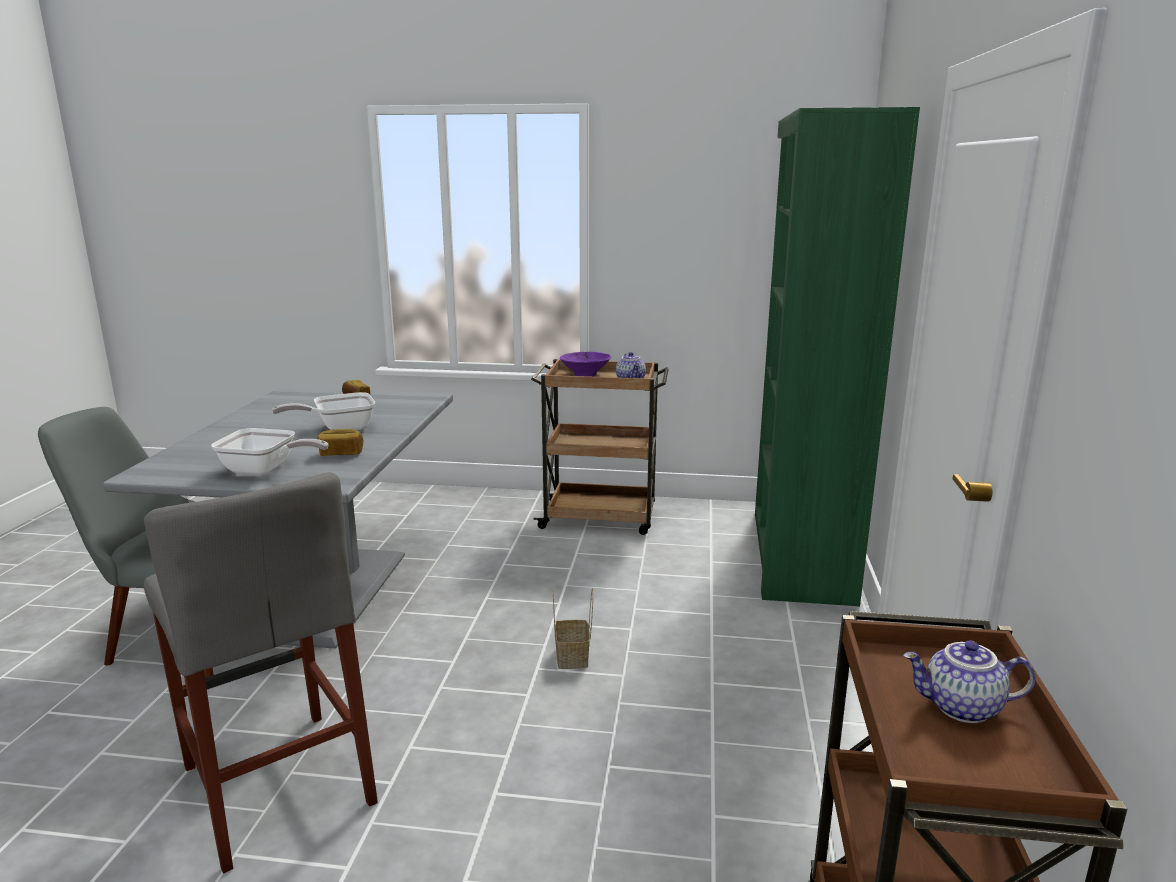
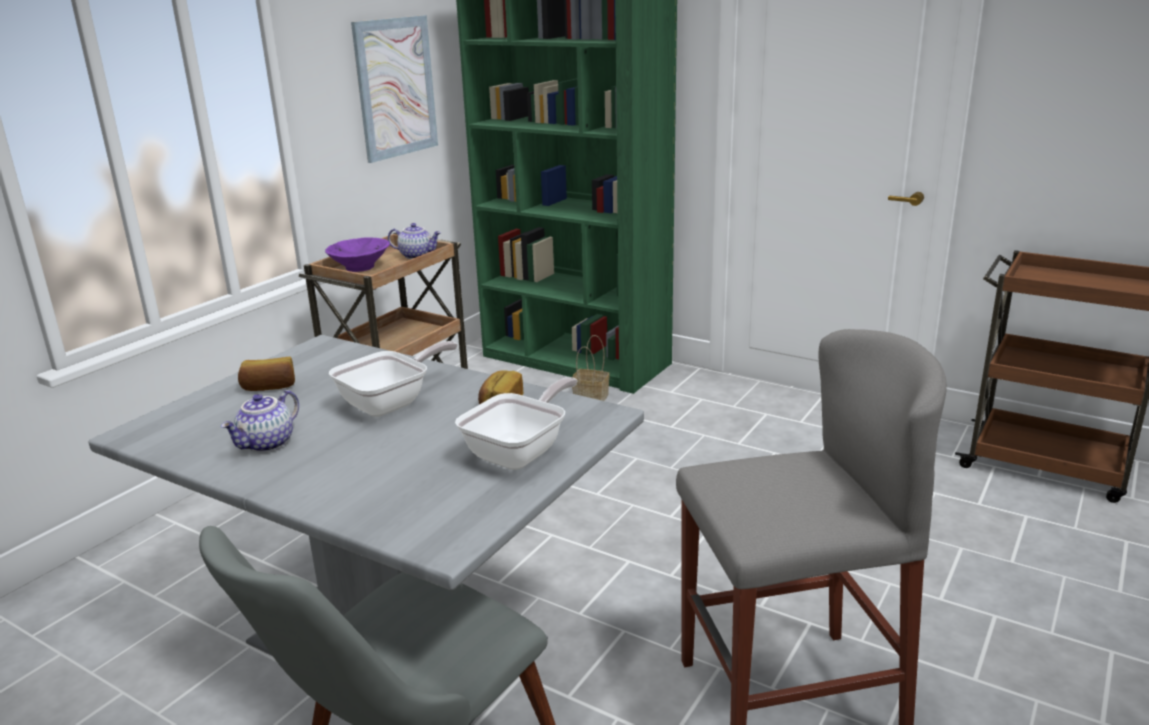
camera: 65 degrees left, 5 degrees up
frying pan [272,392,375,430] -> frying pan turned 135 degrees counterclockwise [329,341,458,417]
basket [553,588,593,669] -> basket moved to [572,335,610,401]
teapot [903,640,1036,723] -> teapot moved to [221,390,299,452]
none -> picture [351,15,438,163]

